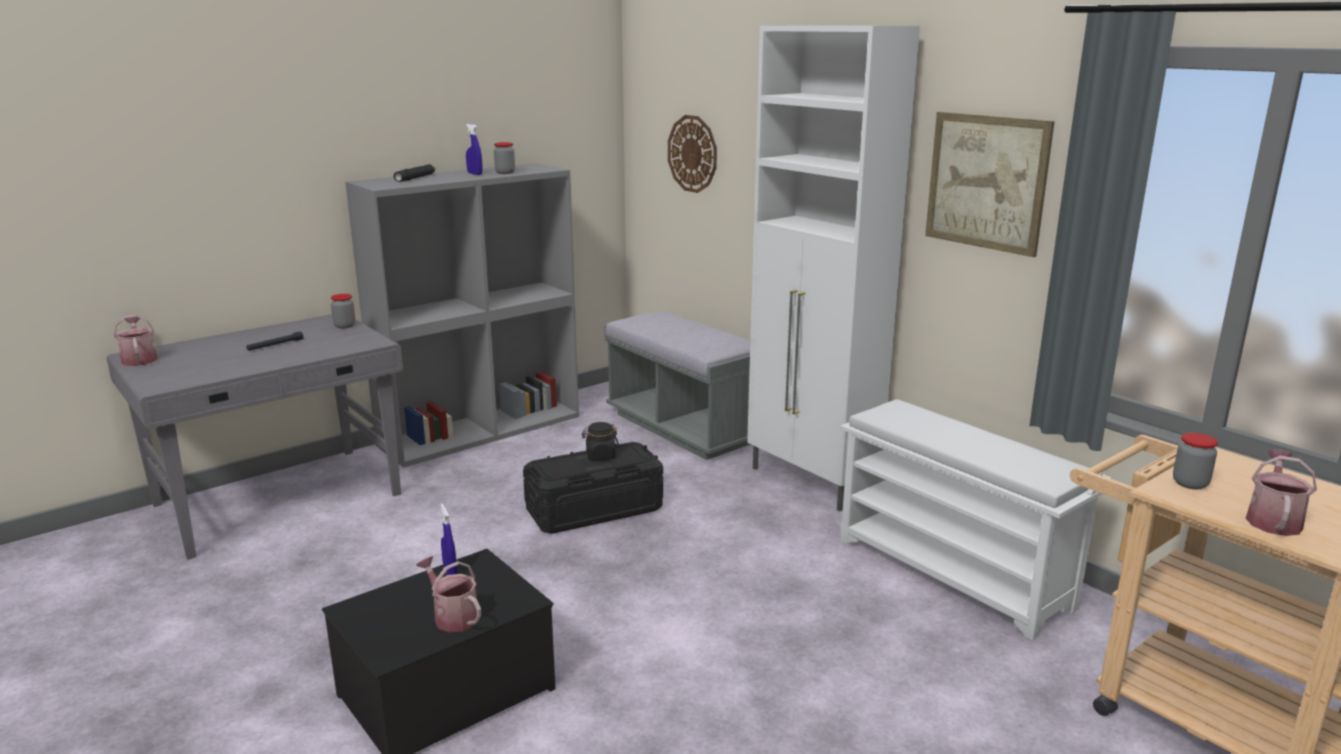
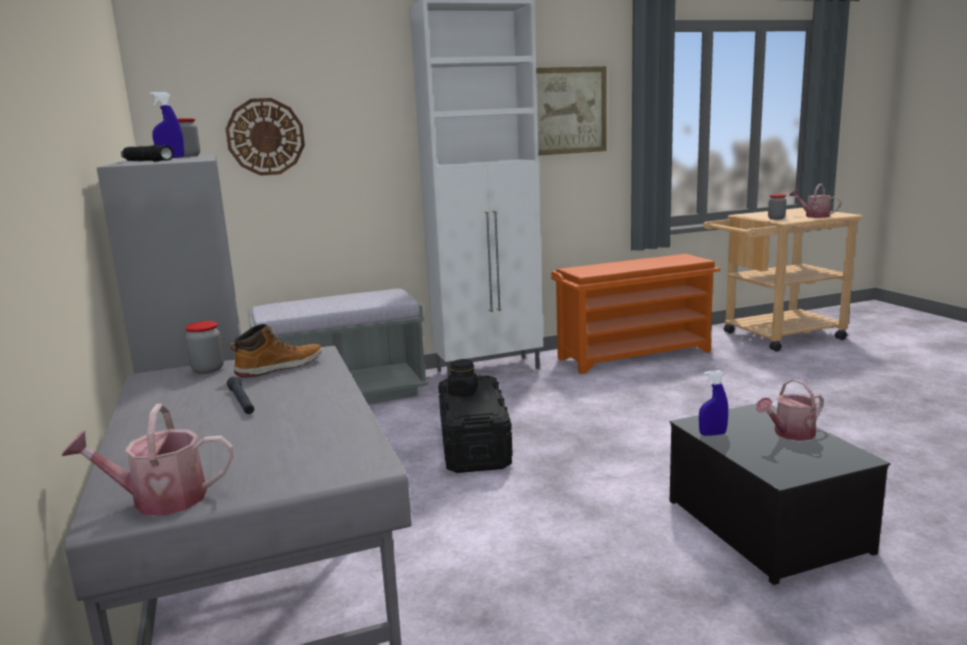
camera: 70 degrees left, 5 degrees down
white shoe rack [840,399,1112,641] -> orange shoe rack [551,254,720,374]
none -> boot [230,324,322,378]

